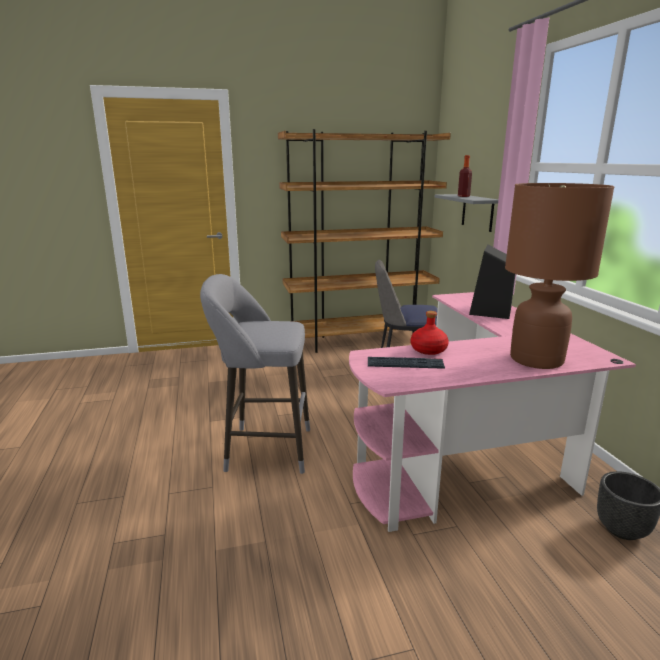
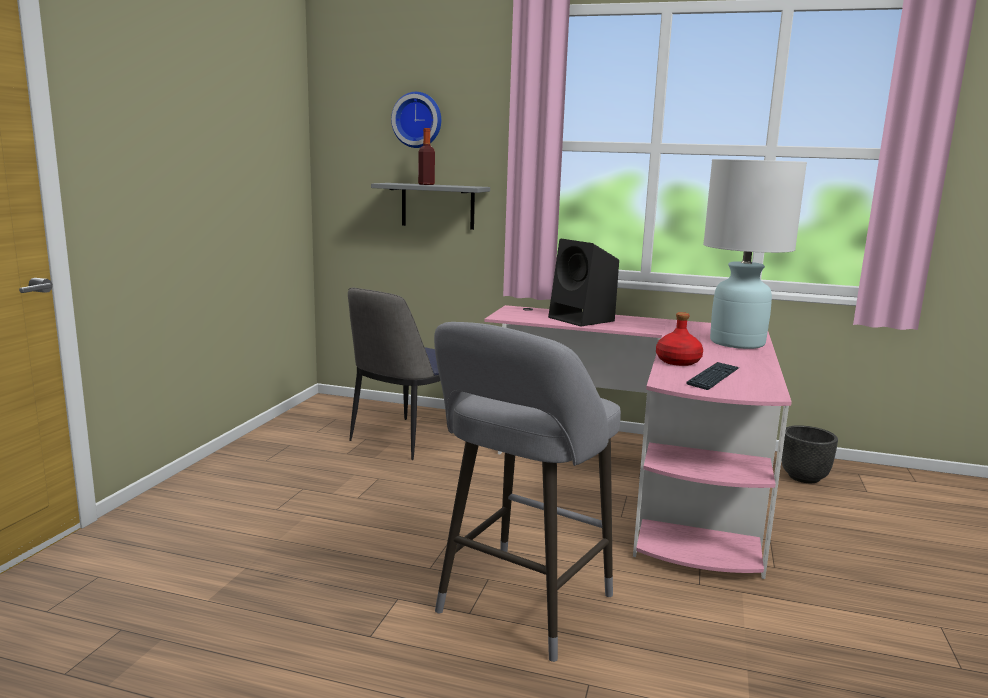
camera: 60 degrees left, 5 degrees down
brown bookcase [278,129,451,353] -> none
brown table lamp [505,183,615,369] -> white table lamp [703,159,807,349]
none -> wall clock [391,92,441,148]

